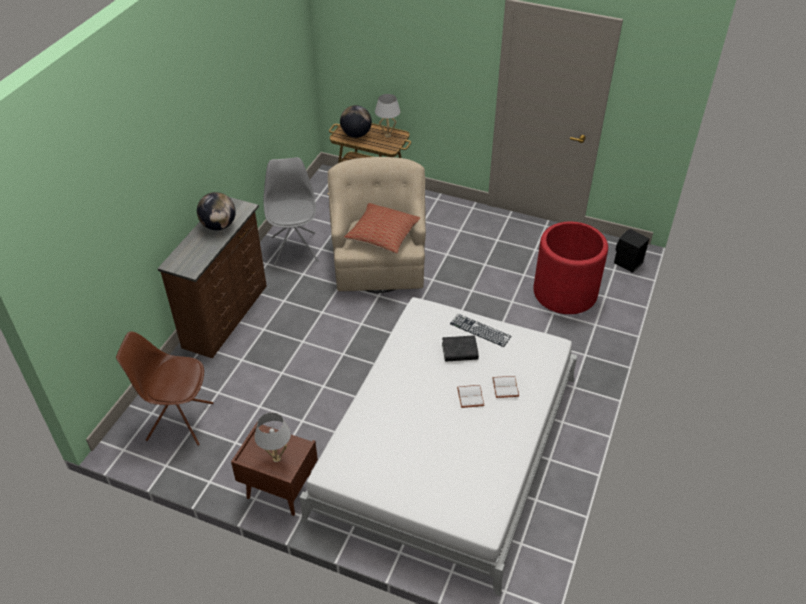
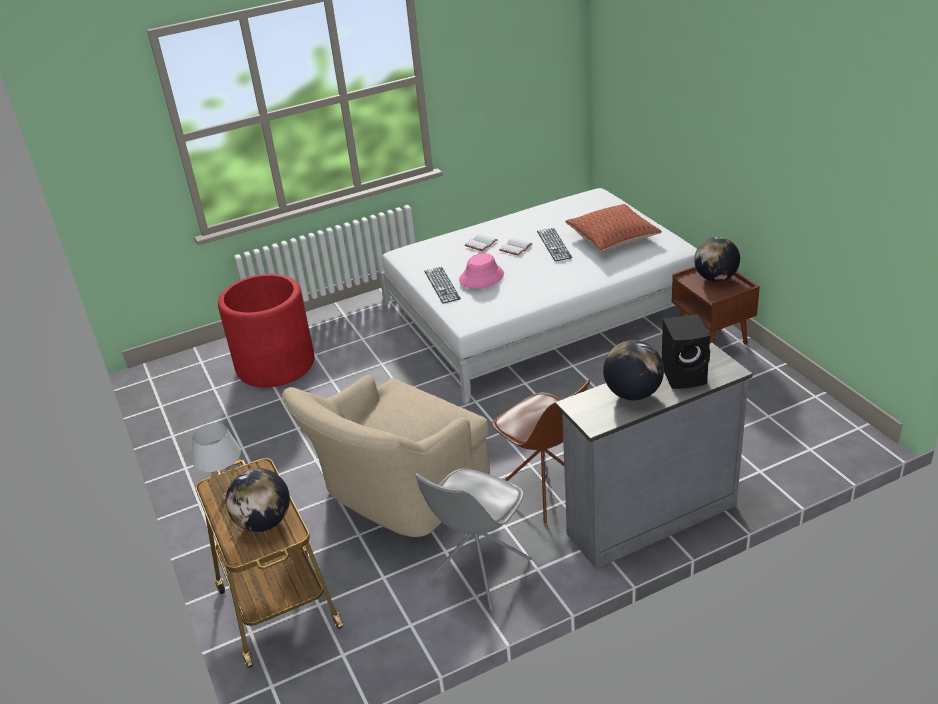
camera: 135 degrees left, 10 degrees down
brown chair [116,331,213,446] -> brown chair moved to [492,380,590,523]
brown dresser [157,197,267,358] -> grey dresser [555,343,753,569]
white table lamp [254,413,291,462] -> globe [694,237,740,282]
pillow [344,203,420,254] -> pillow moved to [565,204,662,251]
black book [442,335,479,362] -> pink hat [459,253,504,289]
black speaker [614,229,650,273] -> black speaker moved to [662,314,710,389]
none -> keyboard [537,228,572,261]

